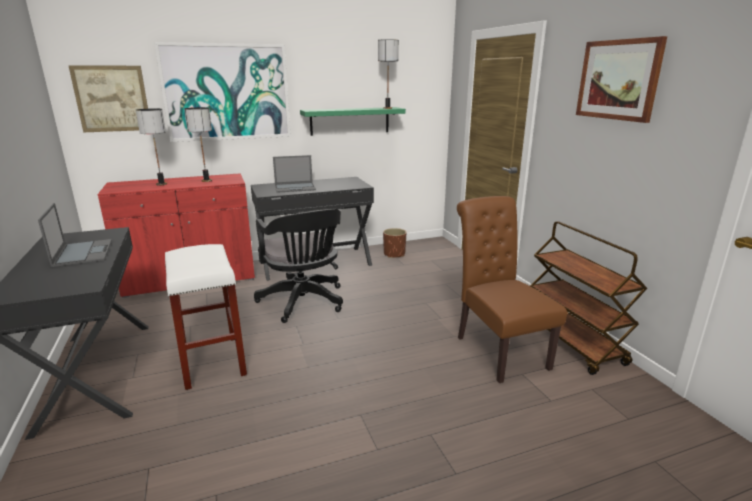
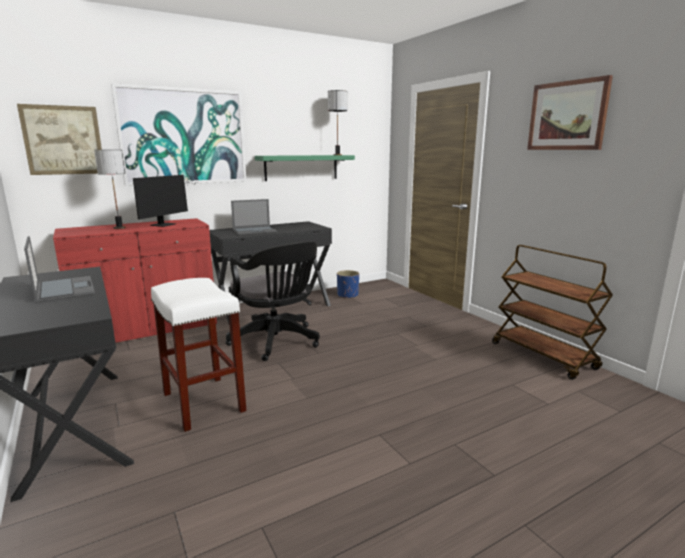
camera: 10 degrees left, 5 degrees down
table lamp [184,107,212,182] -> monitor [133,175,194,227]
brown planter [383,228,407,258] -> blue planter [337,270,359,299]
brown chair [457,196,567,383] -> none

